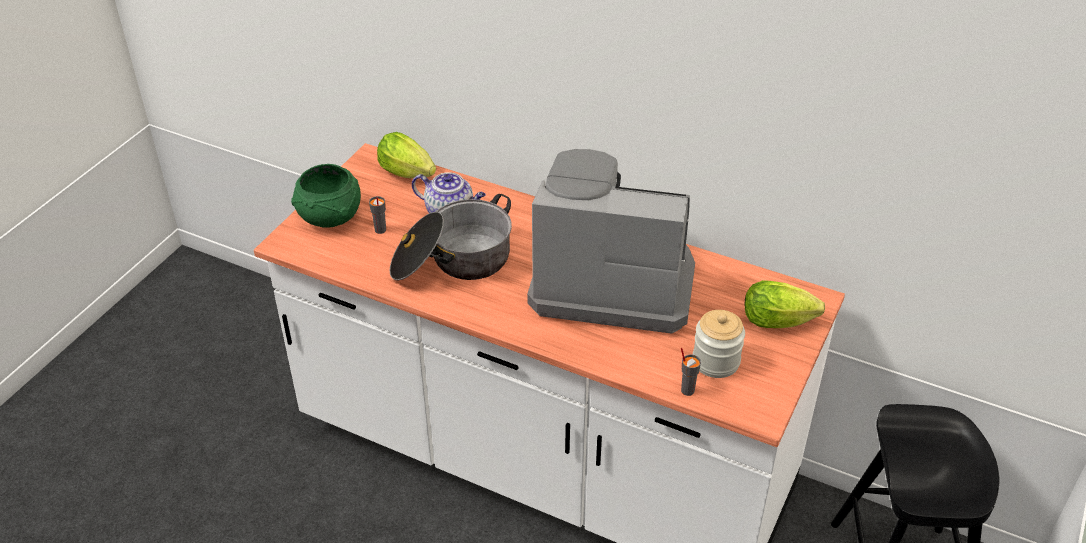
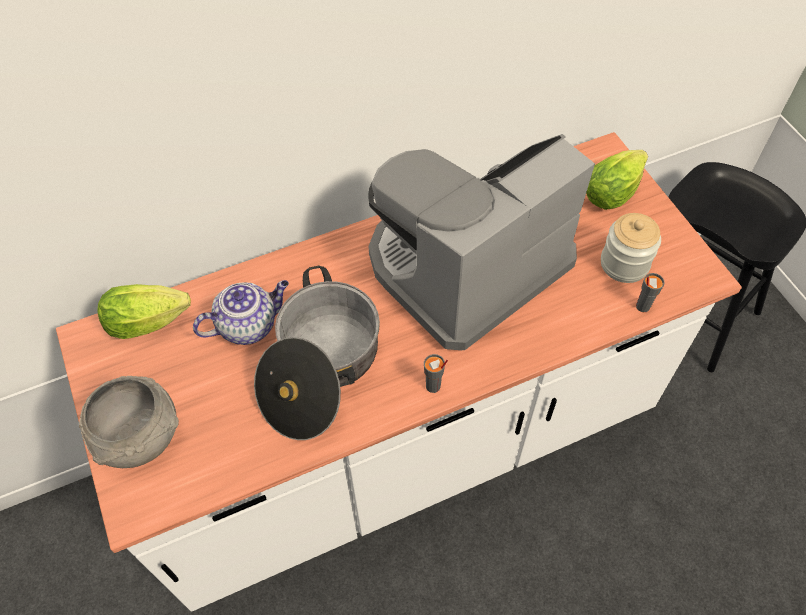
camera: 50 degrees left, 15 degrees up
green bowl [291,164,361,228] -> grey bowl [79,376,179,468]
grey cup [369,196,386,234] -> grey cup moved to [424,354,448,393]

